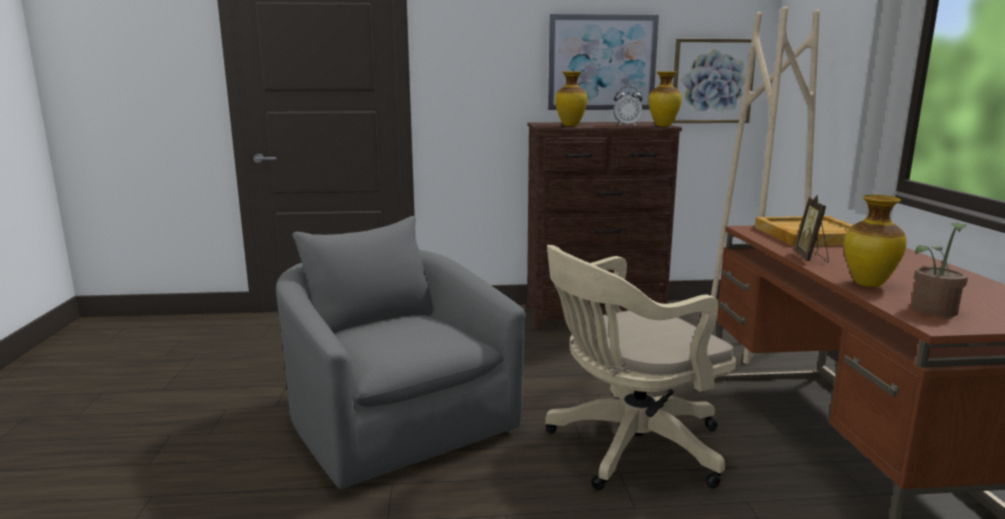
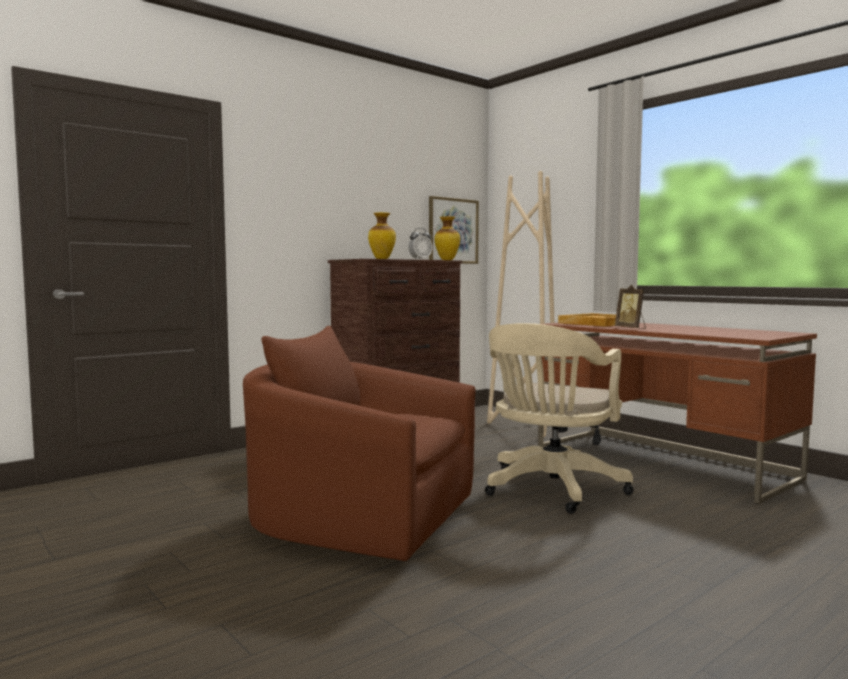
camera: 35 degrees left, 10 degrees down
grey armchair [276,216,526,489] -> brown armchair [243,326,476,561]
picture [548,14,659,110] -> none
vase [844,195,907,287] -> none
potted plant [911,223,968,317] -> none

